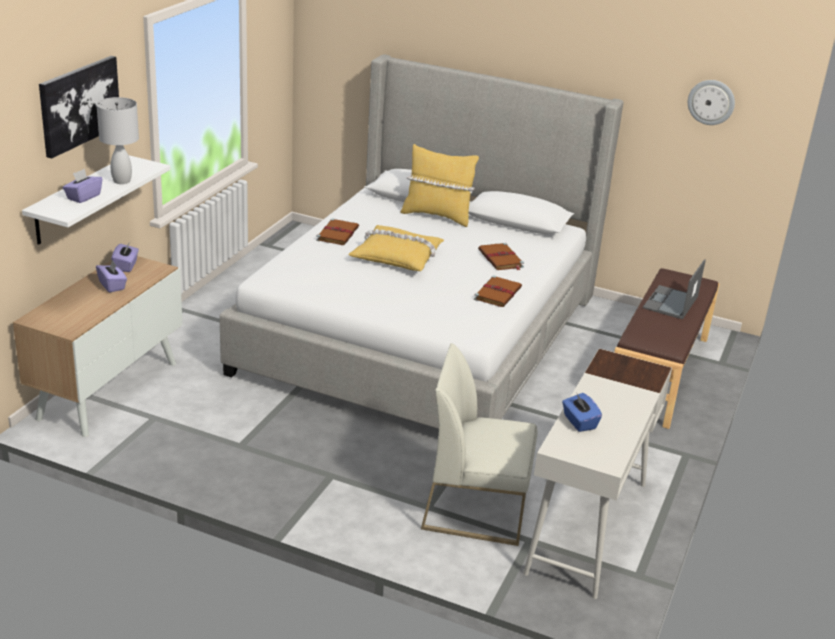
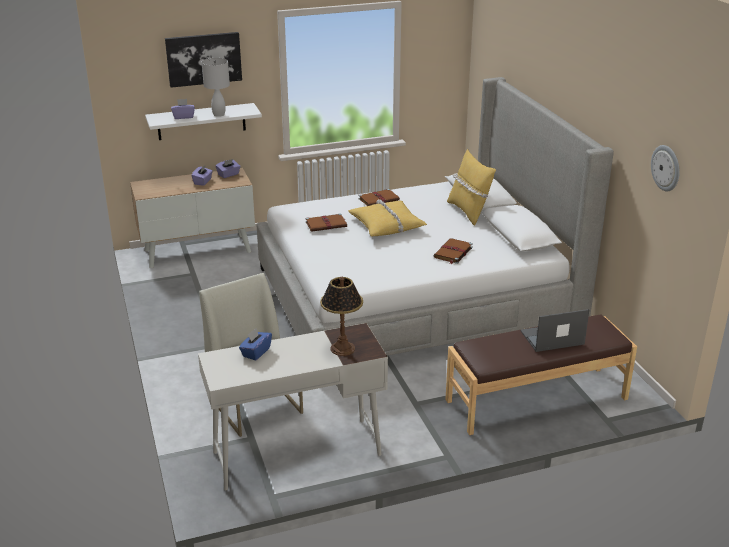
camera: 50 degrees right, 0 degrees up
brown book [474,275,522,307] -> brown book moved to [306,213,347,232]
none -> table lamp [320,277,363,356]

